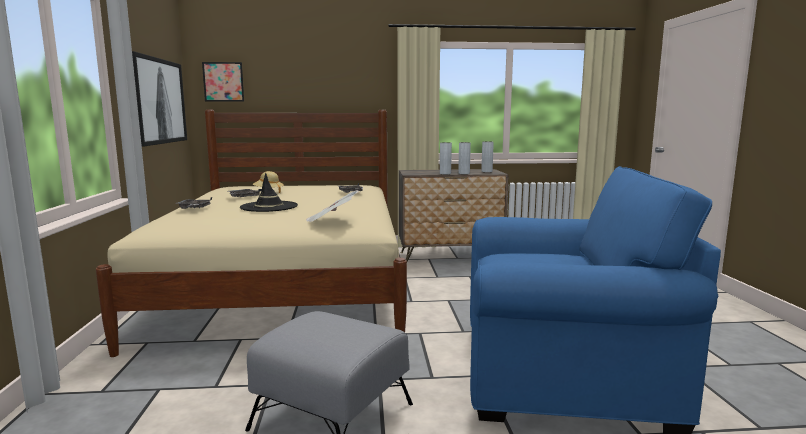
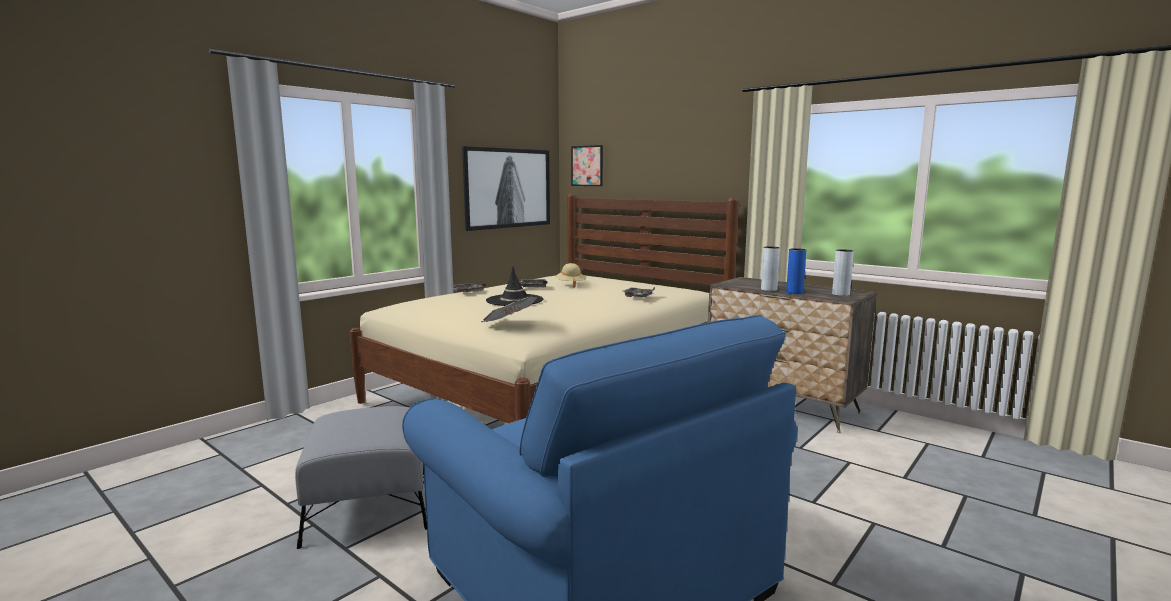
camera: 45 degrees right, 0 degrees up
grey vase [458,142,471,174] -> blue vase [786,248,806,294]

